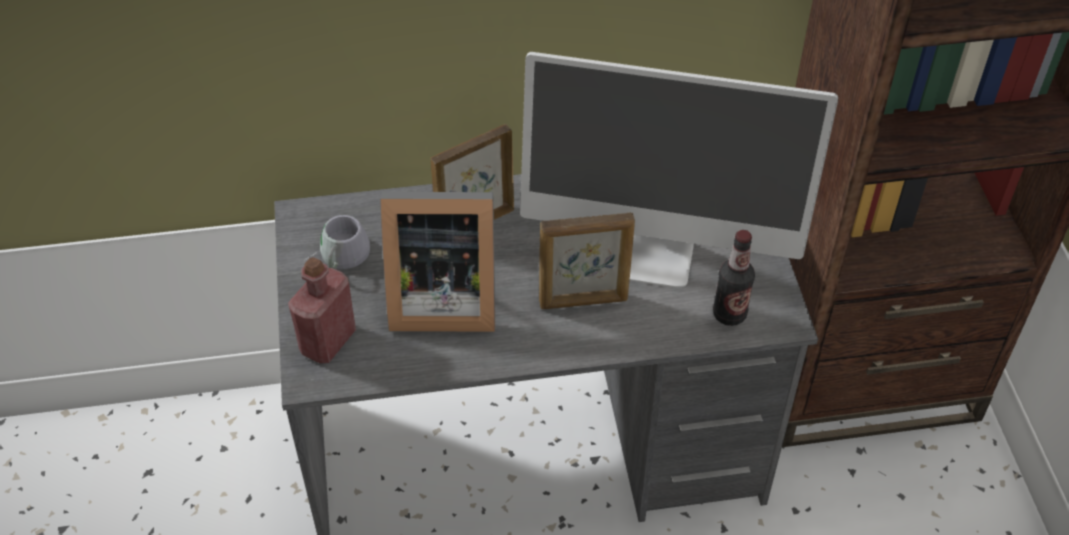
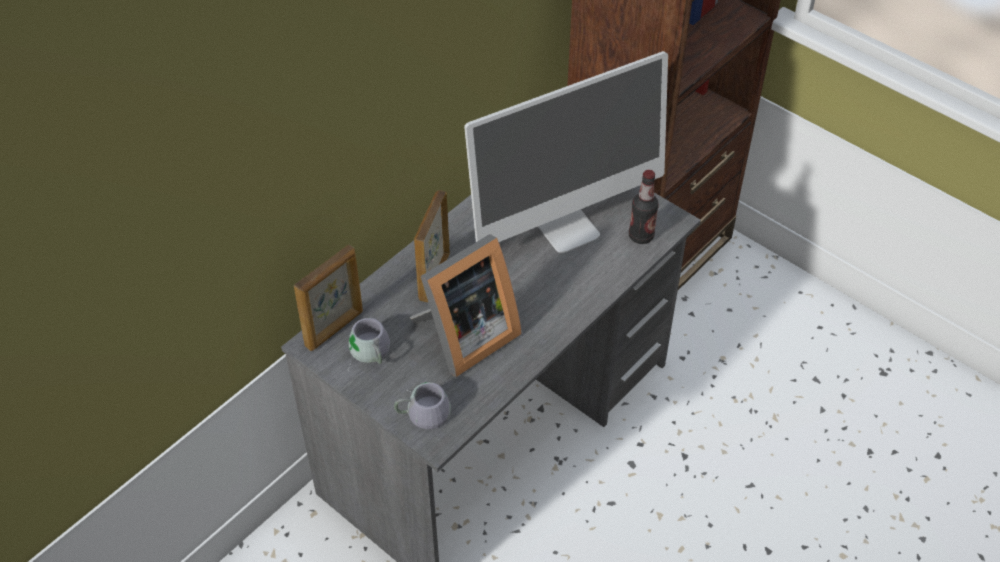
camera: 40 degrees left, 0 degrees up
red bottle [288,257,356,363] -> grey mug [394,382,451,429]
picture frame [539,213,635,309] -> picture frame moved to [294,245,363,351]

